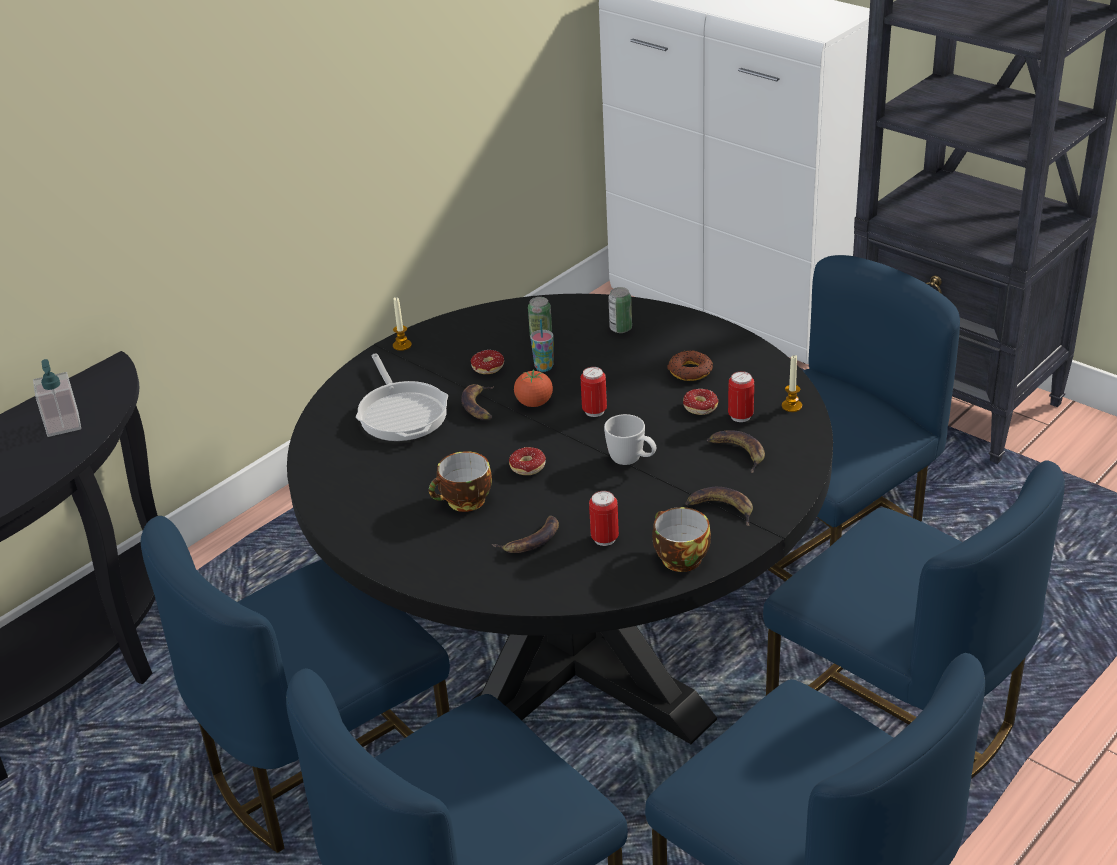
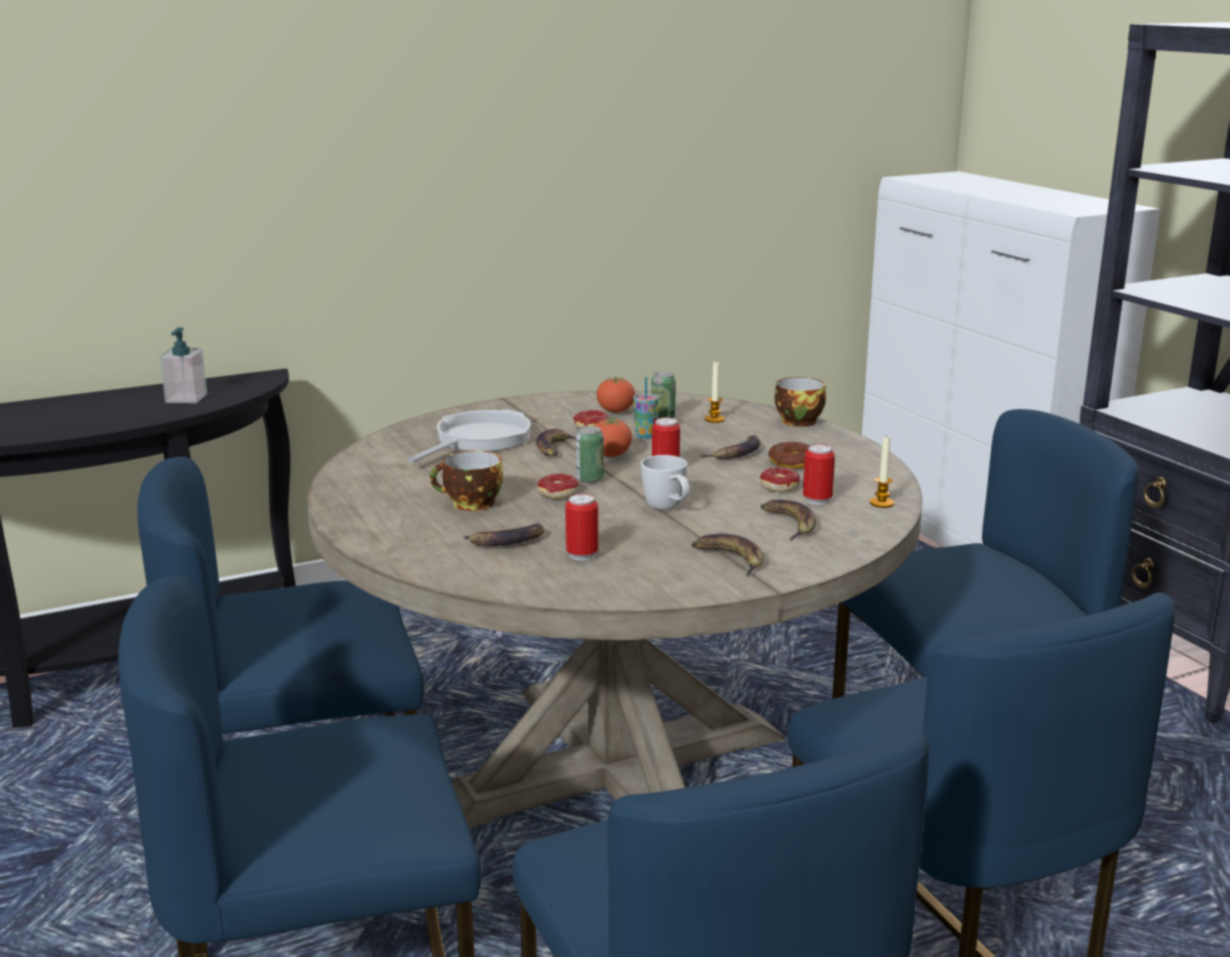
camera: 20 degrees right, 15 degrees down
black dining table [287,294,833,744] -> beige dining table [307,391,923,828]
frying pan [356,353,448,441] -> frying pan turned 150 degrees counterclockwise [408,410,531,463]
candle [393,297,412,351] -> candle moved to [704,361,725,423]
can [608,287,632,333] -> can moved to [576,426,604,483]
cup [652,507,711,572] -> cup moved to [775,377,826,427]
none -> tomato [596,375,635,412]
none -> banana [700,435,761,459]

